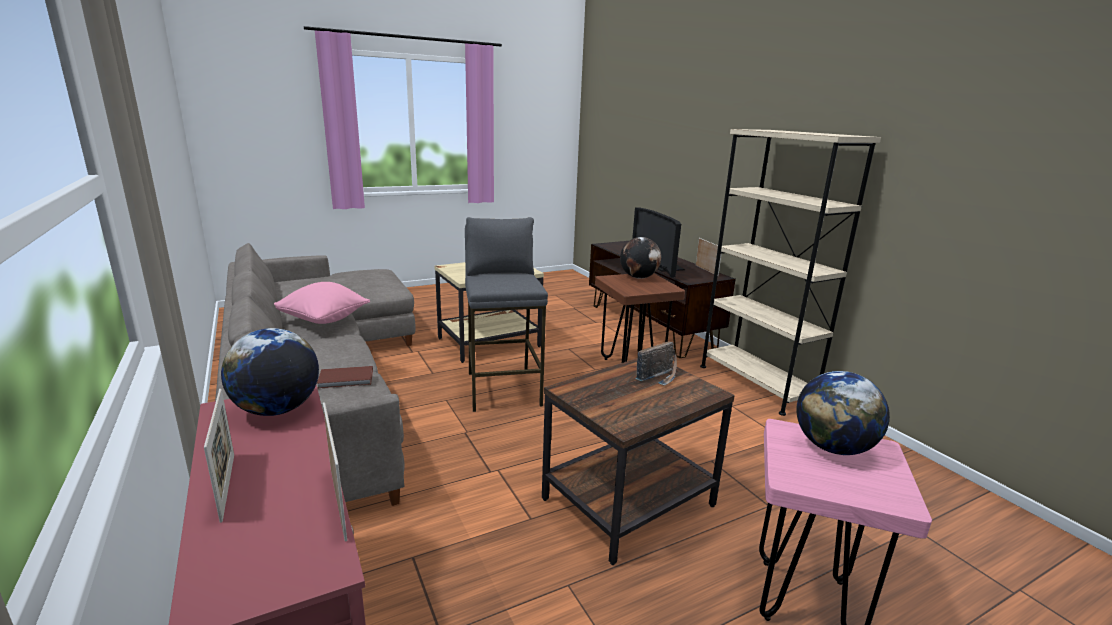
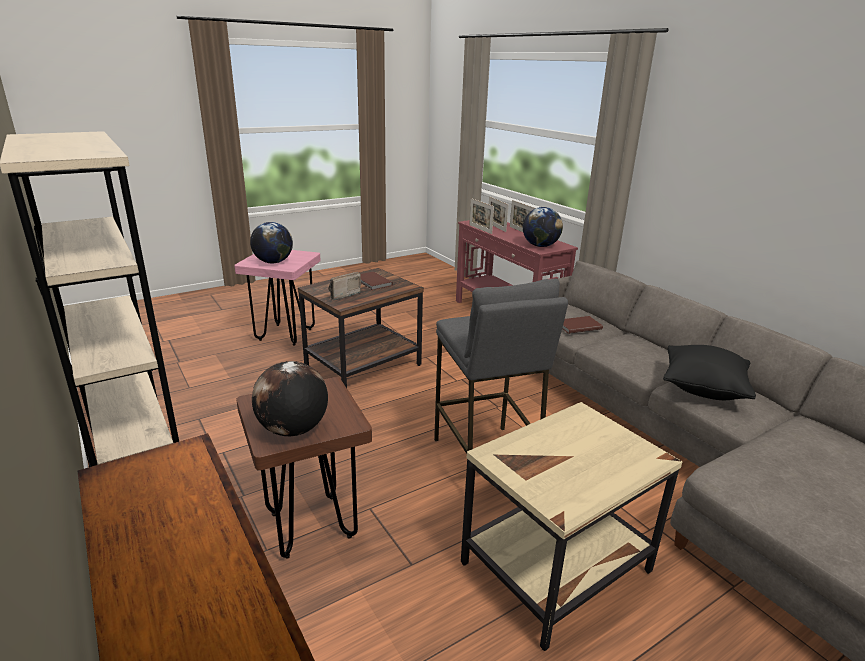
camera: 175 degrees right, 5 degrees up
pink pillow [274,282,370,324] -> black pillow [663,345,756,400]
television [632,207,685,278] -> none
picture frame [696,238,722,276] -> picture frame moved to [489,196,508,232]
none -> brown book [360,271,393,290]

